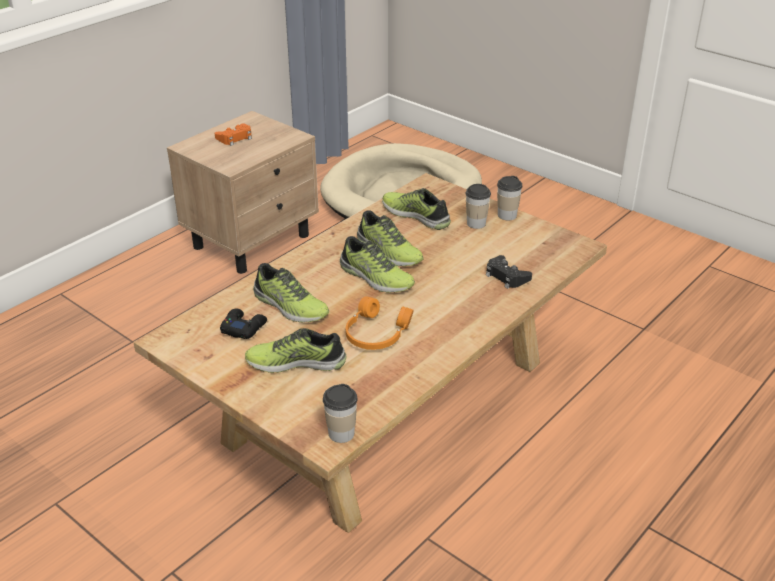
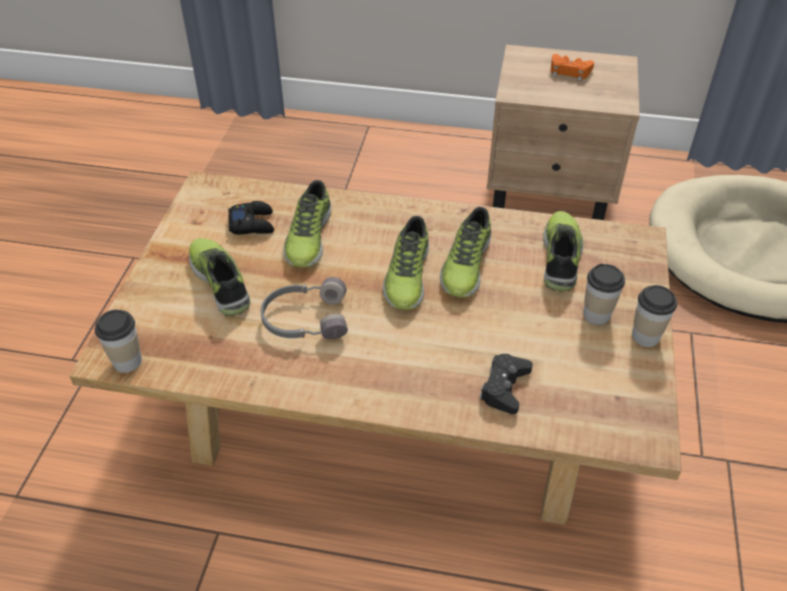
camera: 60 degrees right, 10 degrees up
orange headphones [346,296,413,350] -> grey headphones [261,277,348,339]

